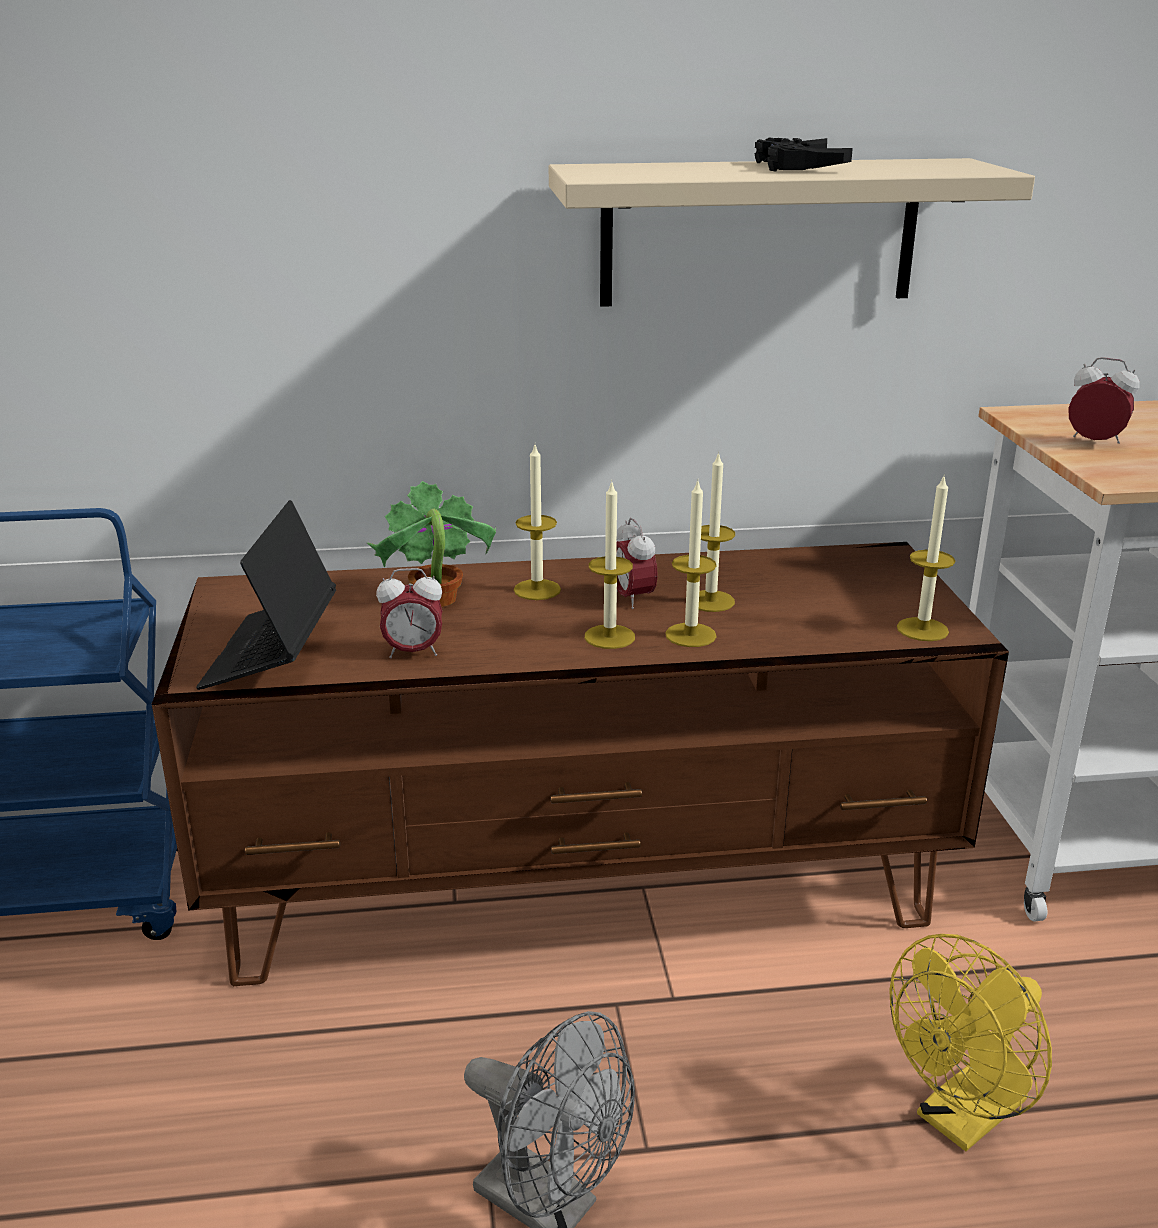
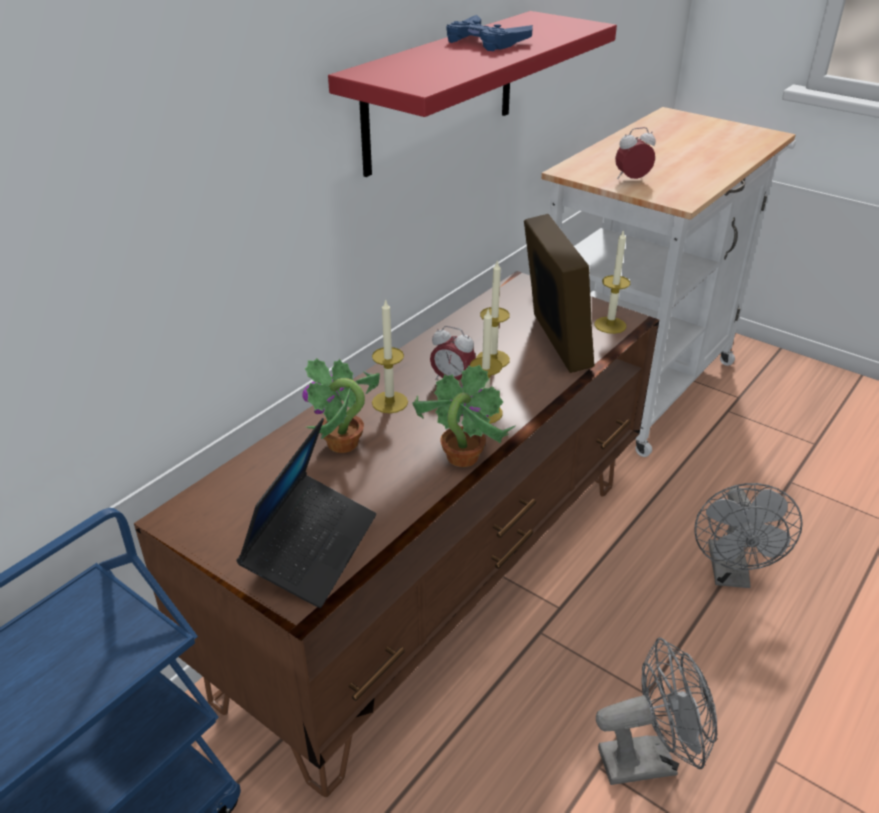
camera: 45 degrees left, 10 degrees up
laptop [196,500,336,690] -> laptop turned 120 degrees counterclockwise [236,418,376,608]
alarm clock [376,568,442,658] -> none
beige shelf [549,158,1035,307] -> red shelf [328,11,617,177]
candle [665,481,717,647] -> none
black game controller [754,138,853,171] -> blue game controller [446,15,533,51]
yellow fan [889,934,1052,1151] -> grey fan [694,483,803,588]
none -> potted plant [412,365,515,467]
none -> picture frame [524,214,595,373]

